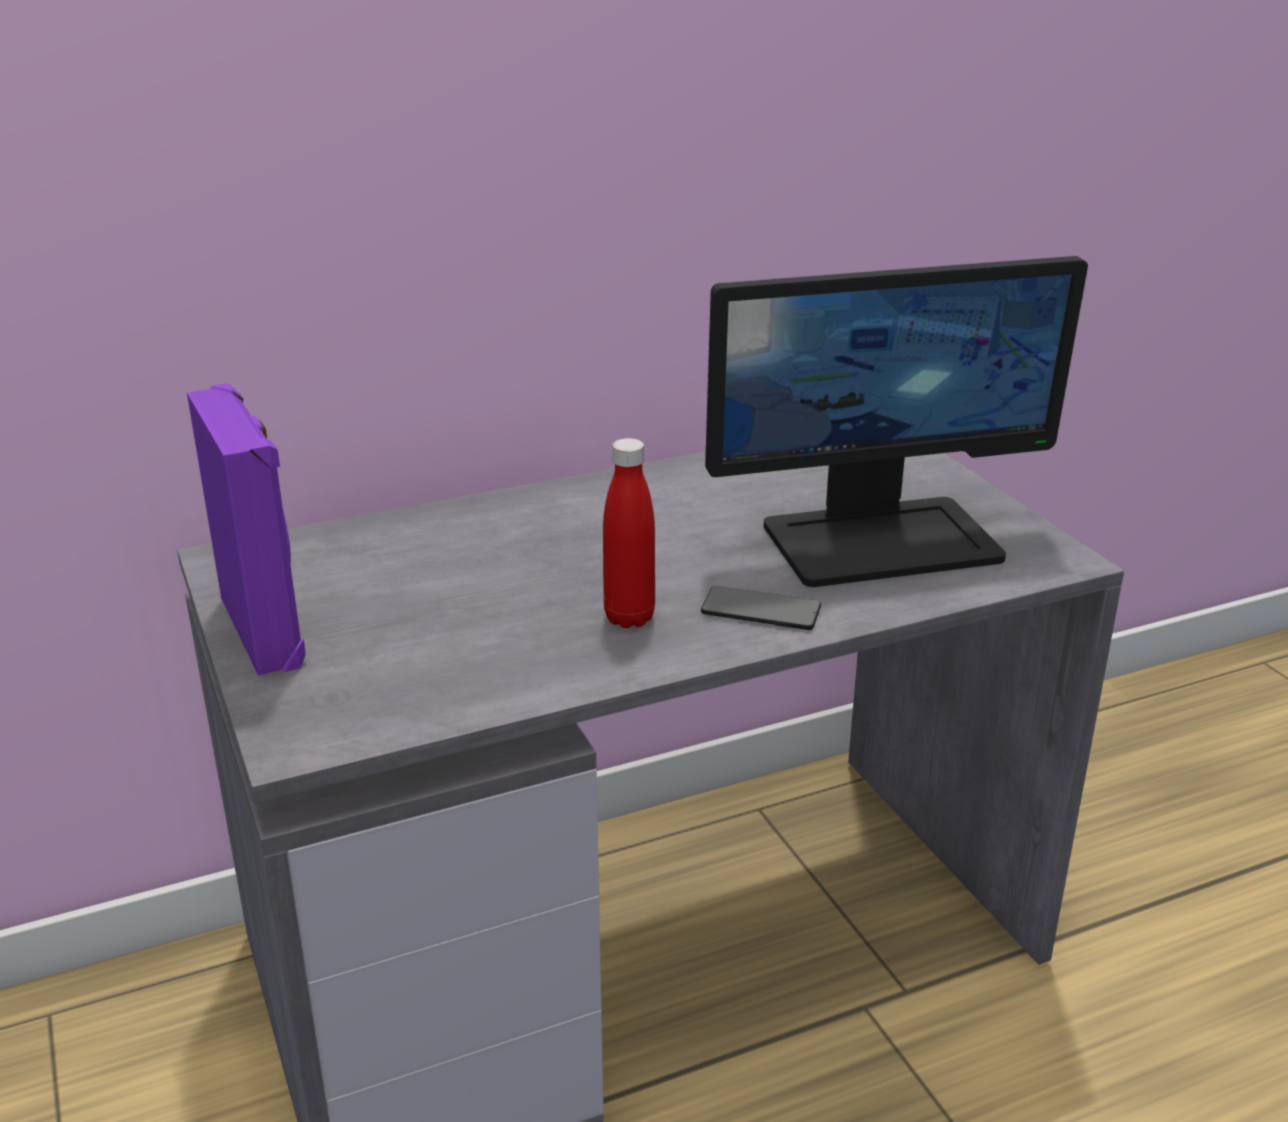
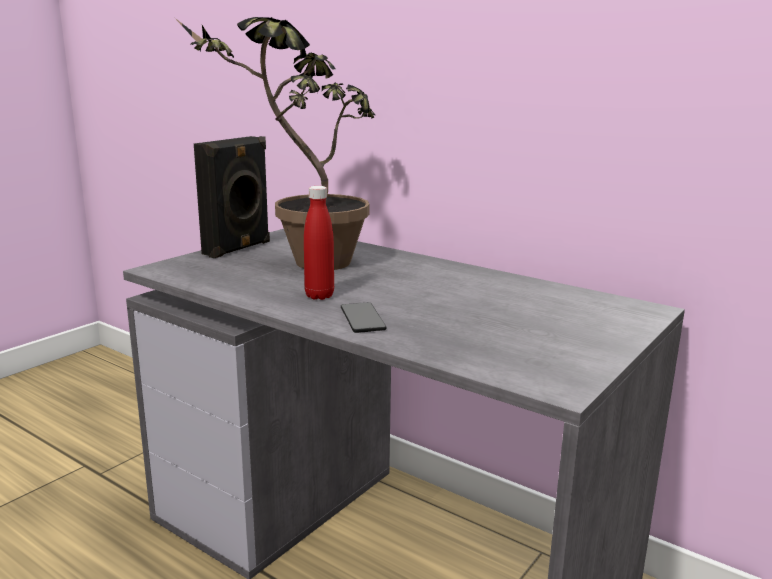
camera: 60 degrees right, 10 degrees down
purple speaker [187,383,306,676] -> black speaker [194,136,270,258]
monitor [705,256,1088,587] -> none
none -> potted plant [175,17,375,270]

